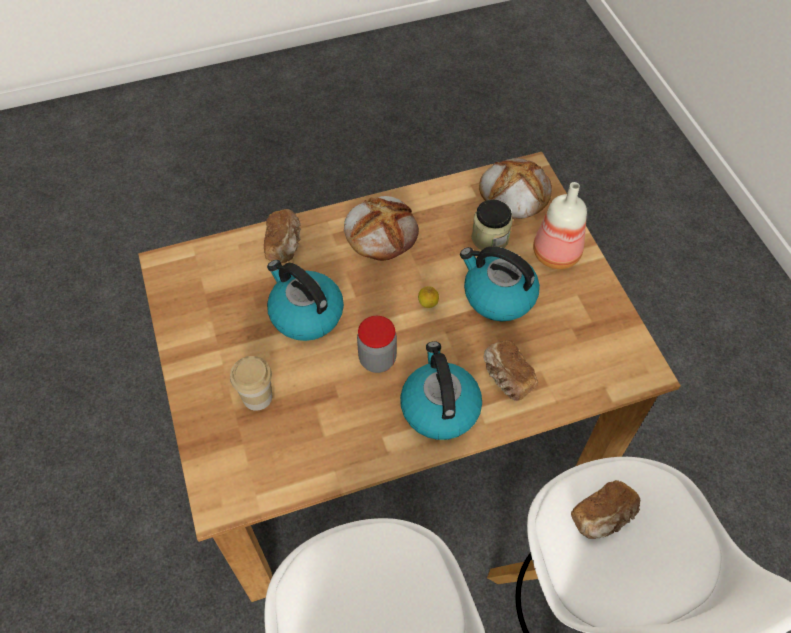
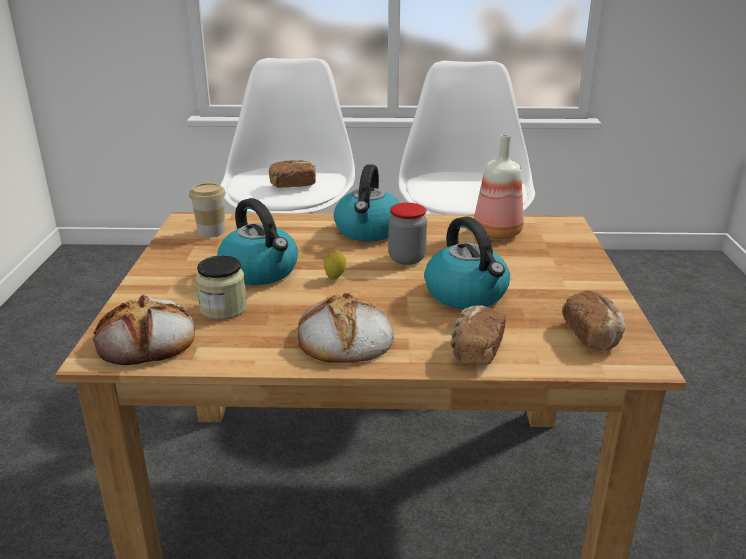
camera: 160 degrees left, 30 degrees down
cup [230,356,272,411] -> cup moved to [189,183,226,237]
bread [483,340,538,401] -> bread moved to [562,290,625,350]
bottle [533,182,587,269] -> bottle moved to [474,134,523,239]

